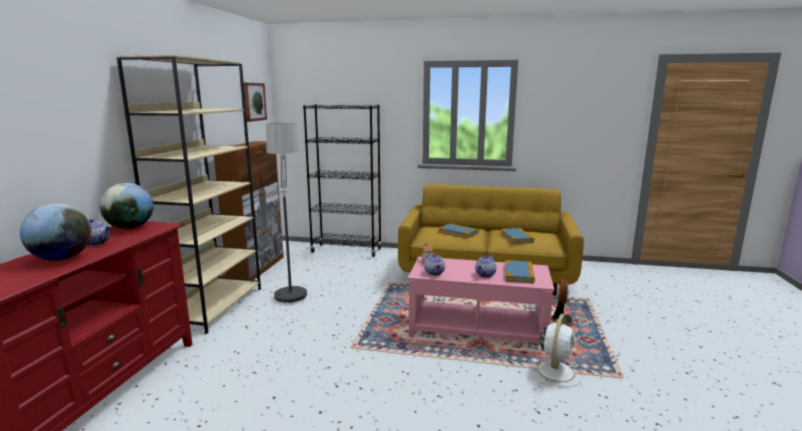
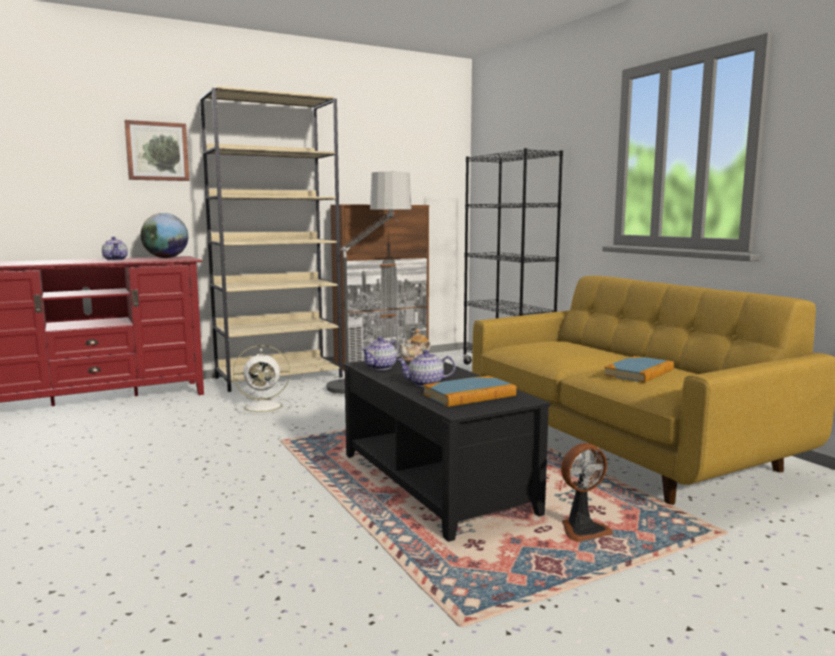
camera: 50 degrees right, 5 degrees down
globe [20,204,91,261] -> none
picture [244,83,267,122] -> picture moved to [124,120,189,181]
pink coffee table [408,256,555,351] -> black coffee table [344,357,550,542]
book [439,224,478,238] -> none
white fan [530,314,584,387] -> white fan moved to [233,345,292,415]

